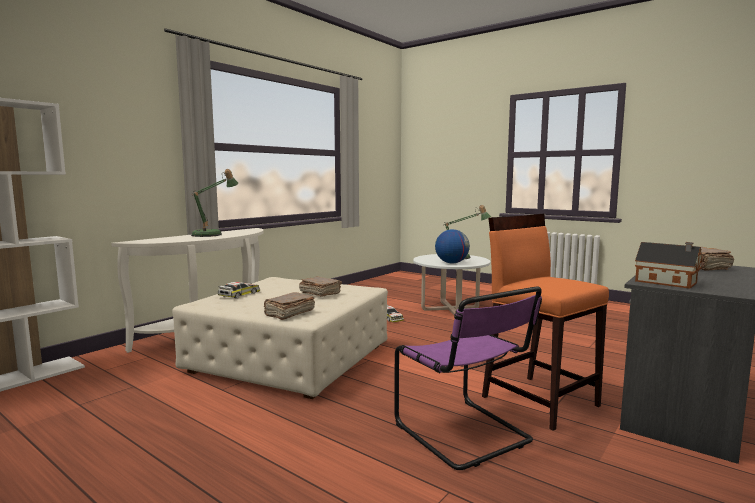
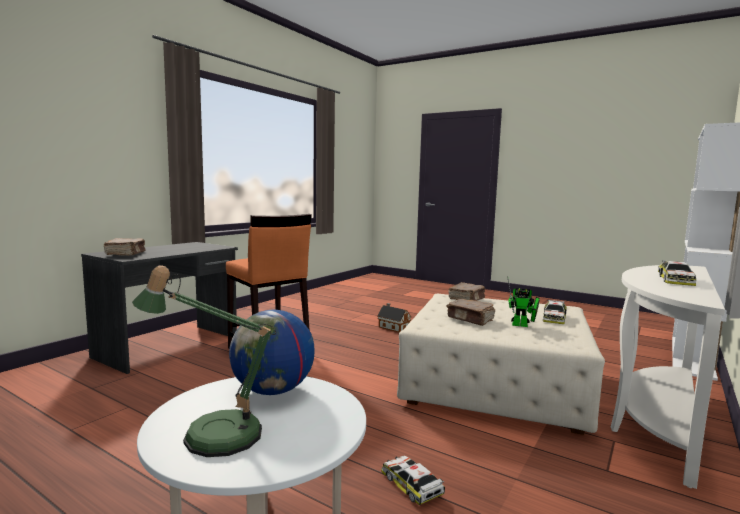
camera: 175 degrees right, 0 degrees up
table lamp [191,169,238,237] -> toy car [658,260,696,286]
purple chair [394,286,542,470] -> none
toy house [635,242,702,289] -> toy house moved to [377,303,412,333]
none -> toy robot [507,276,540,327]

